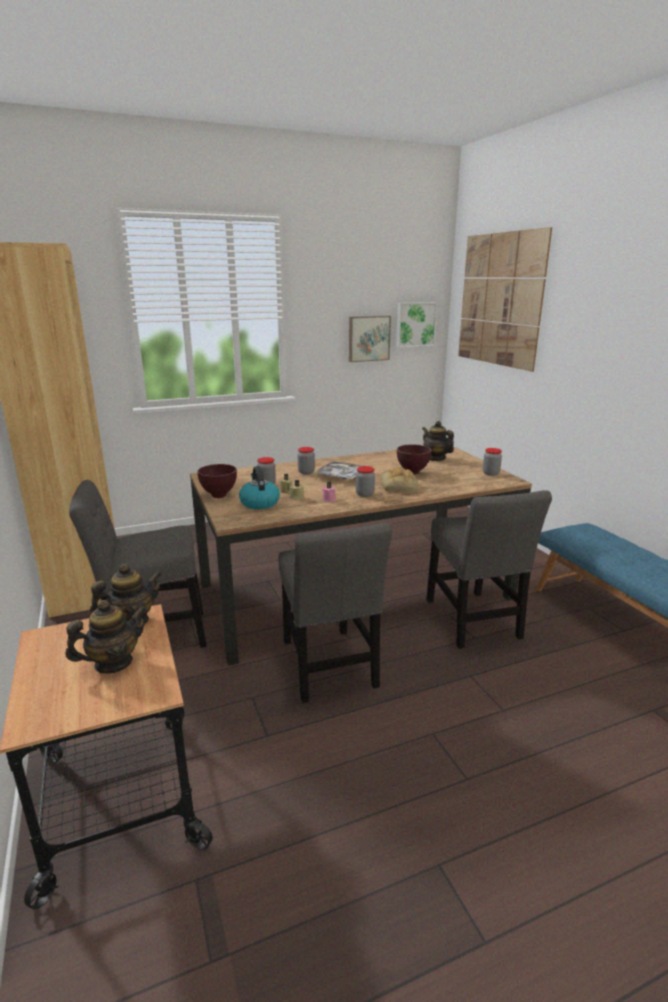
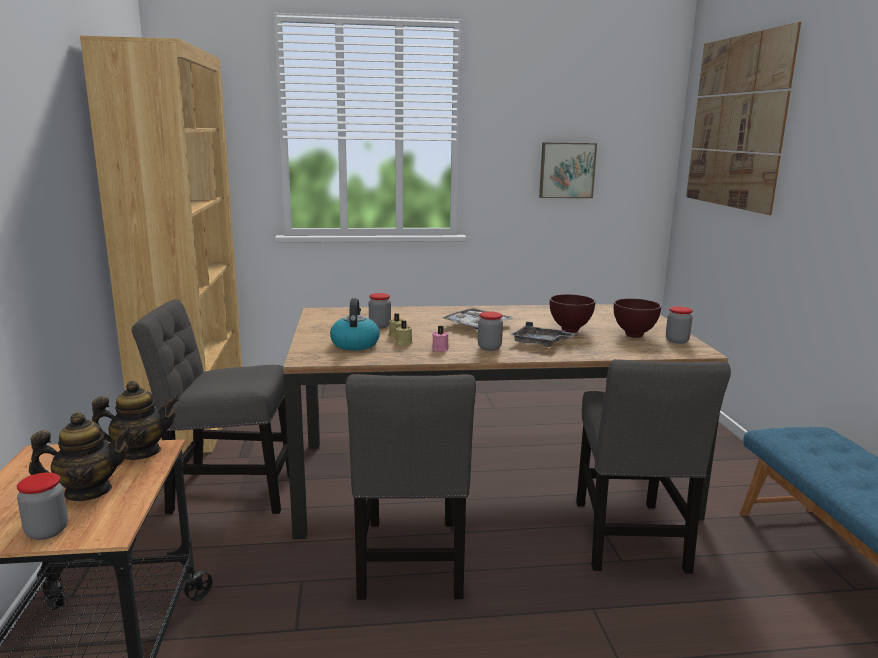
camera: 15 degrees right, 5 degrees down
brown bowl [197,464,237,498] -> brown bowl moved to [614,298,661,338]
jar [298,447,315,474] -> jar moved to [17,472,68,540]
bread [381,468,418,491] -> grey tray [511,322,576,347]
picture [396,302,438,348] -> none
teapot [422,421,454,461] -> none

